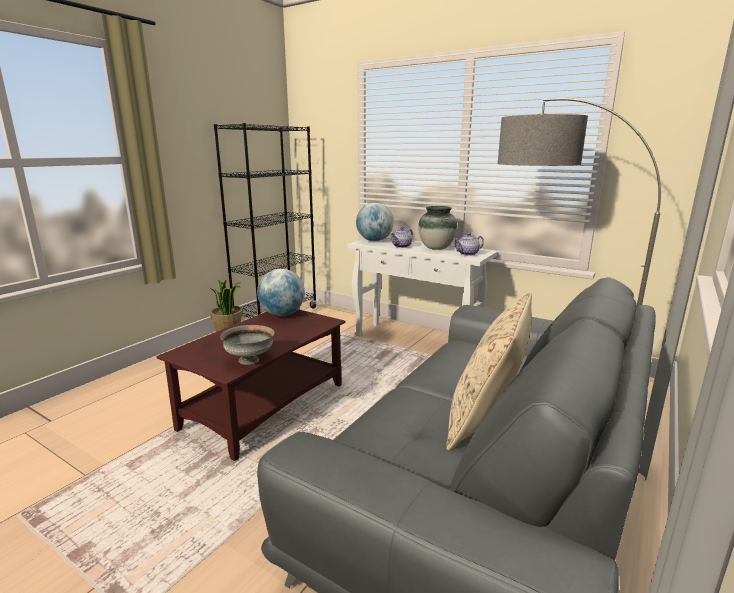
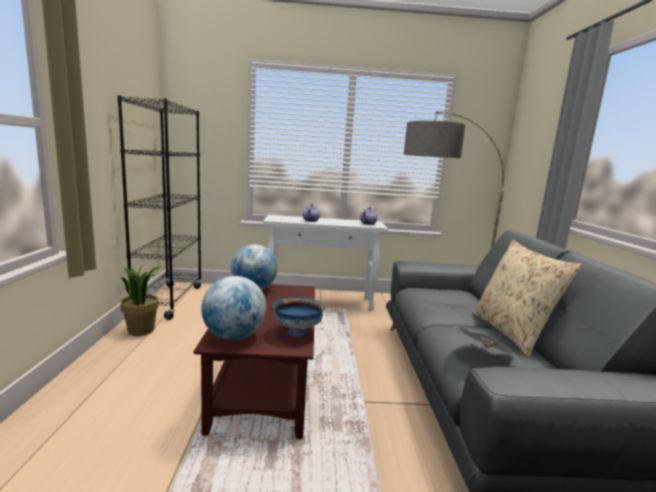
camera: 35 degrees left, 5 degrees down
grey bowl [220,325,275,365] -> blue bowl [273,297,325,337]
globe [356,203,394,241] -> globe moved to [201,276,266,340]
vase [418,206,458,250] -> none
none -> newspaper [453,326,521,356]

